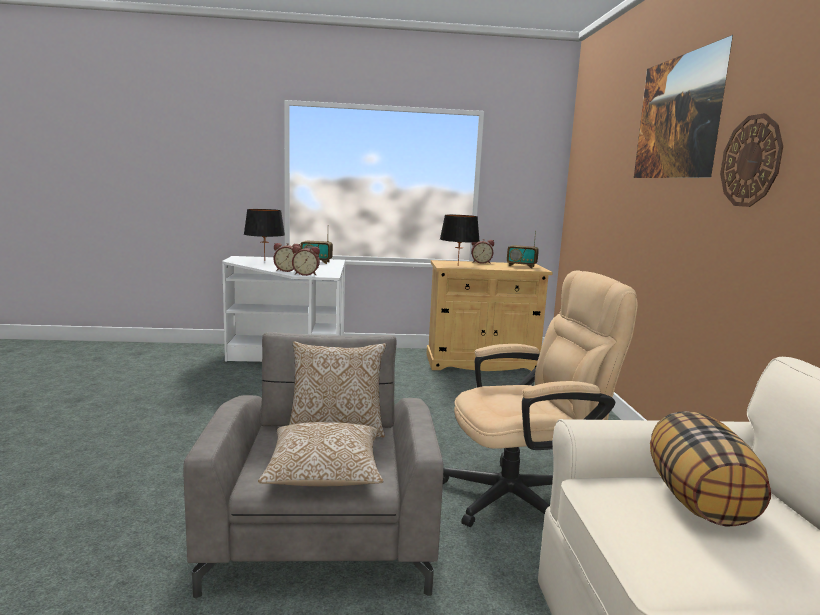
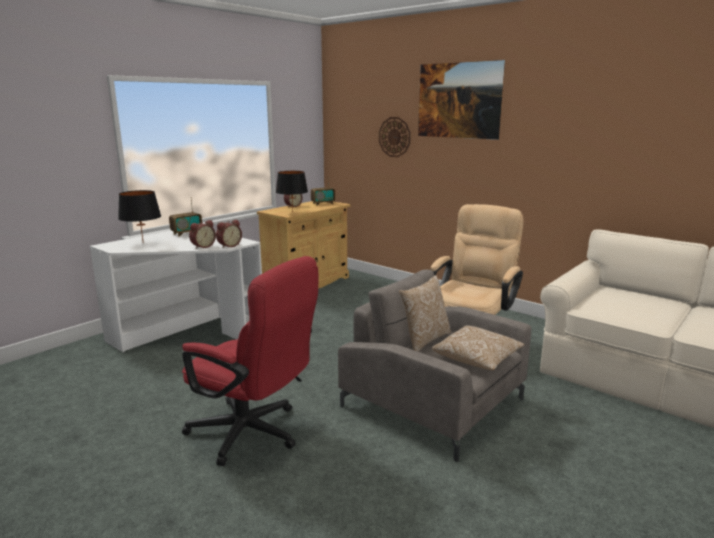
camera: 45 degrees left, 5 degrees up
pillow [650,411,771,527] -> none
wall clock [720,113,783,207] -> wall clock moved to [379,117,411,157]
none -> red office chair [182,256,318,466]

